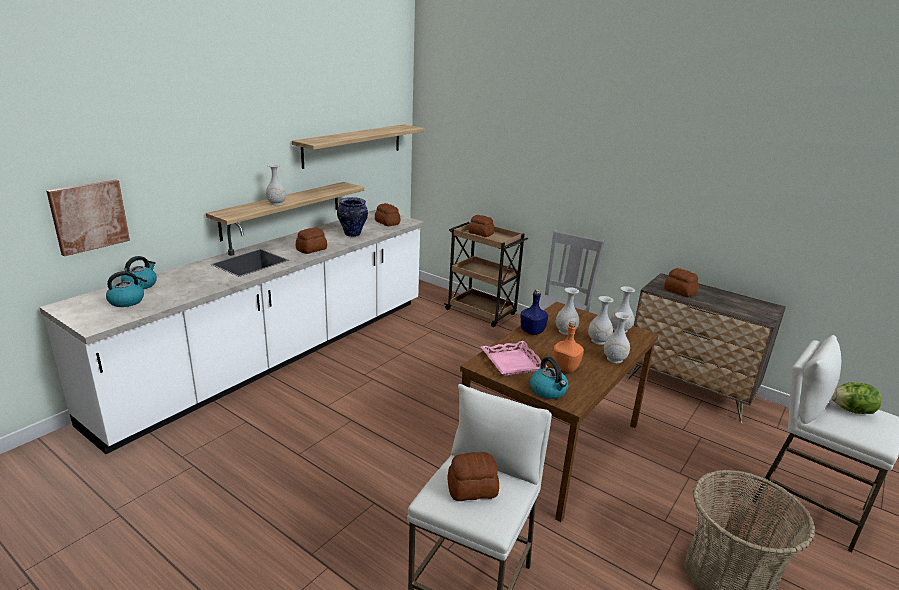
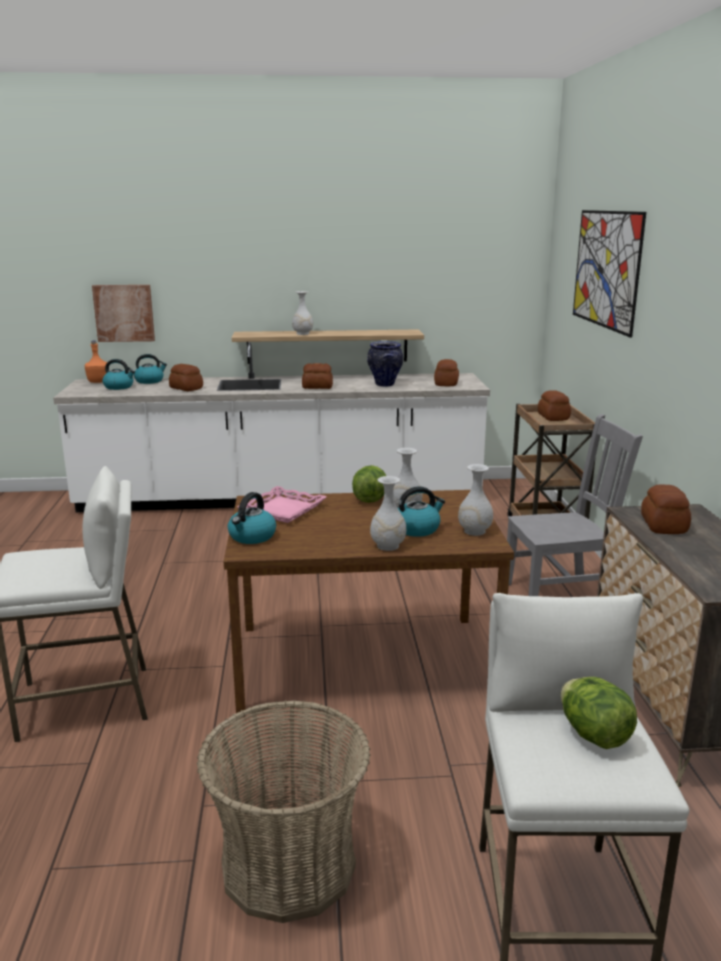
camera: 50 degrees right, 5 degrees down
shelf [292,124,425,169] -> none
bread [447,452,499,501] -> bread moved to [169,364,203,391]
blue bottle [521,289,548,335] -> lettuce [352,465,387,503]
orange bottle [553,321,584,372] -> orange bottle moved to [85,341,107,383]
white vase [588,296,614,345] -> kettle [398,486,445,537]
none -> picture [573,210,646,338]

